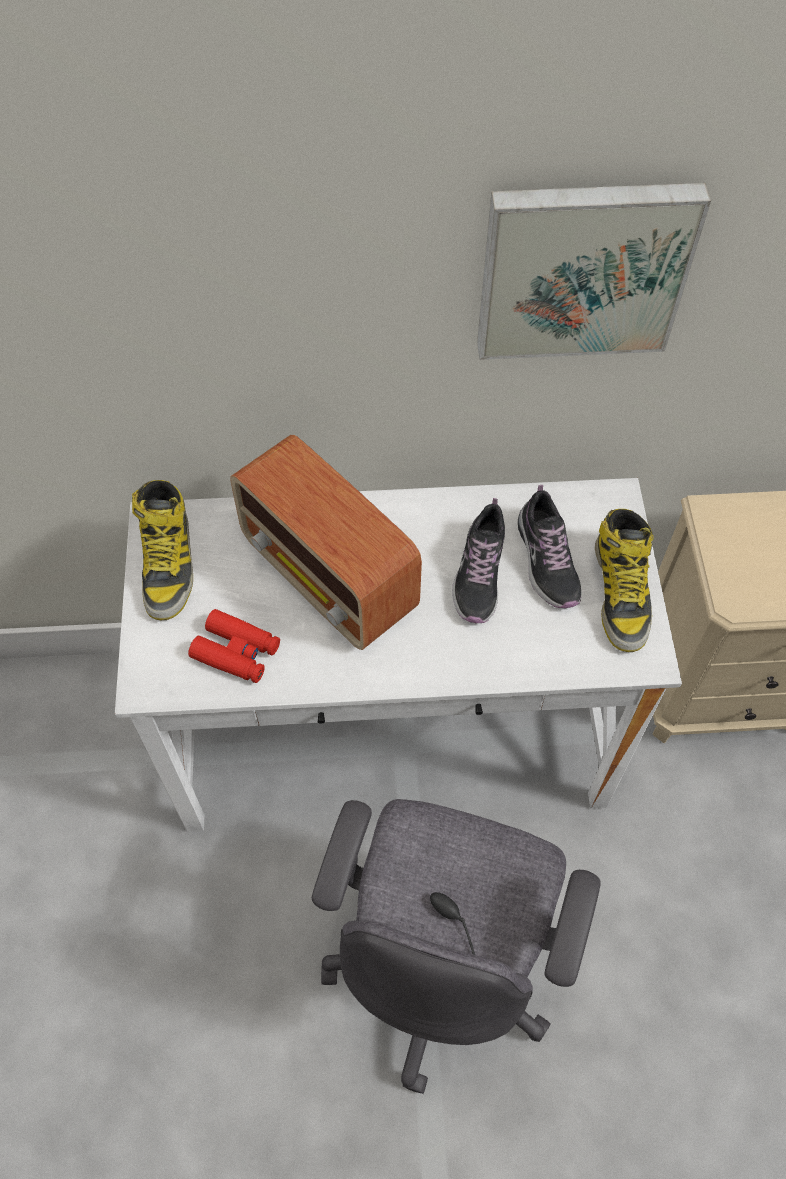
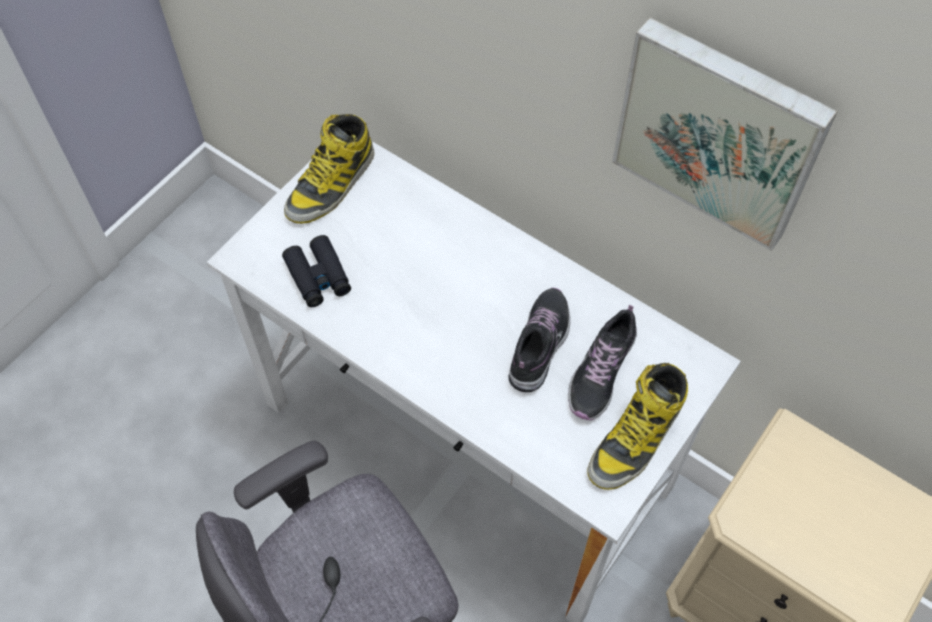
camera: 40 degrees right, 0 degrees up
red binoculars [188,609,280,683] -> black binoculars [282,235,351,307]
radio [231,435,422,650] -> none
shoe [452,498,505,623] -> shoe turned 150 degrees clockwise [508,288,570,392]

